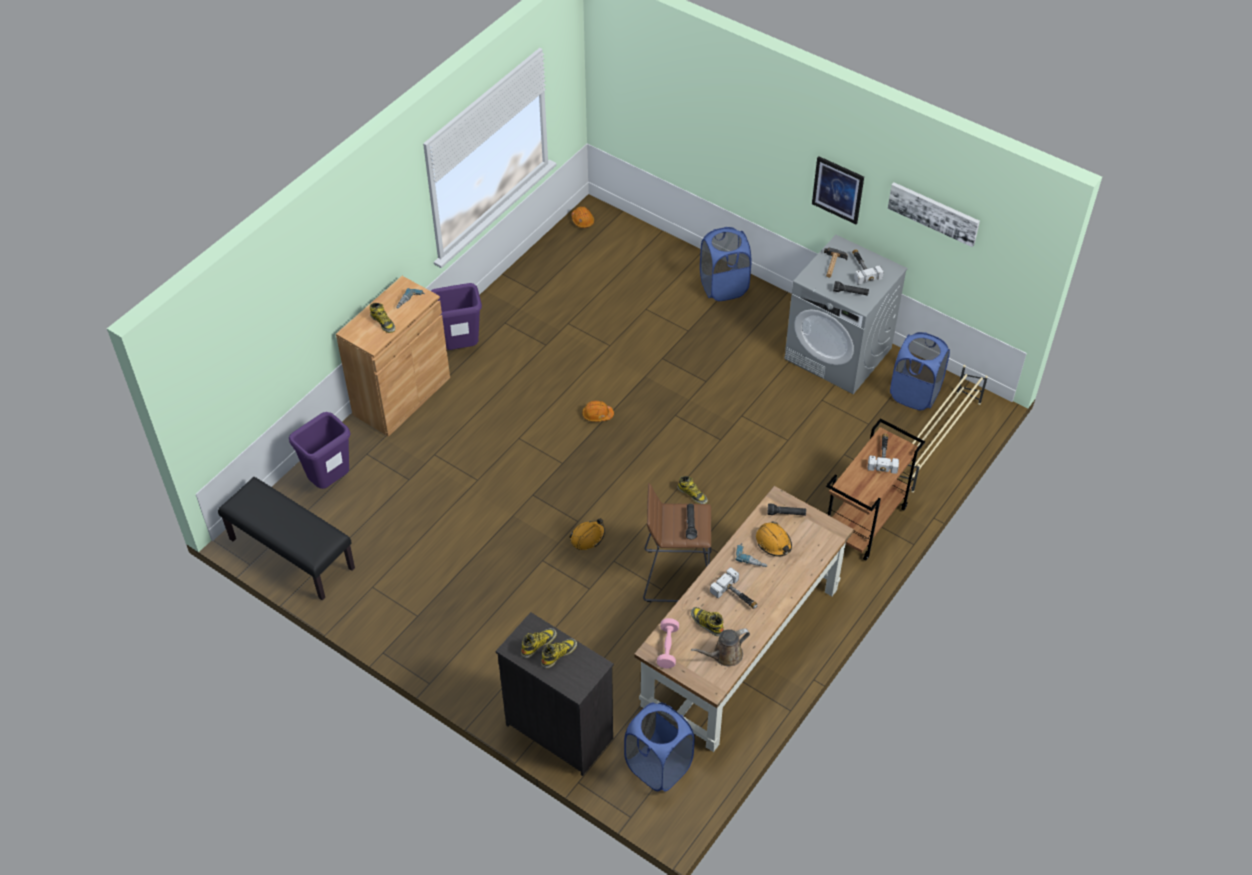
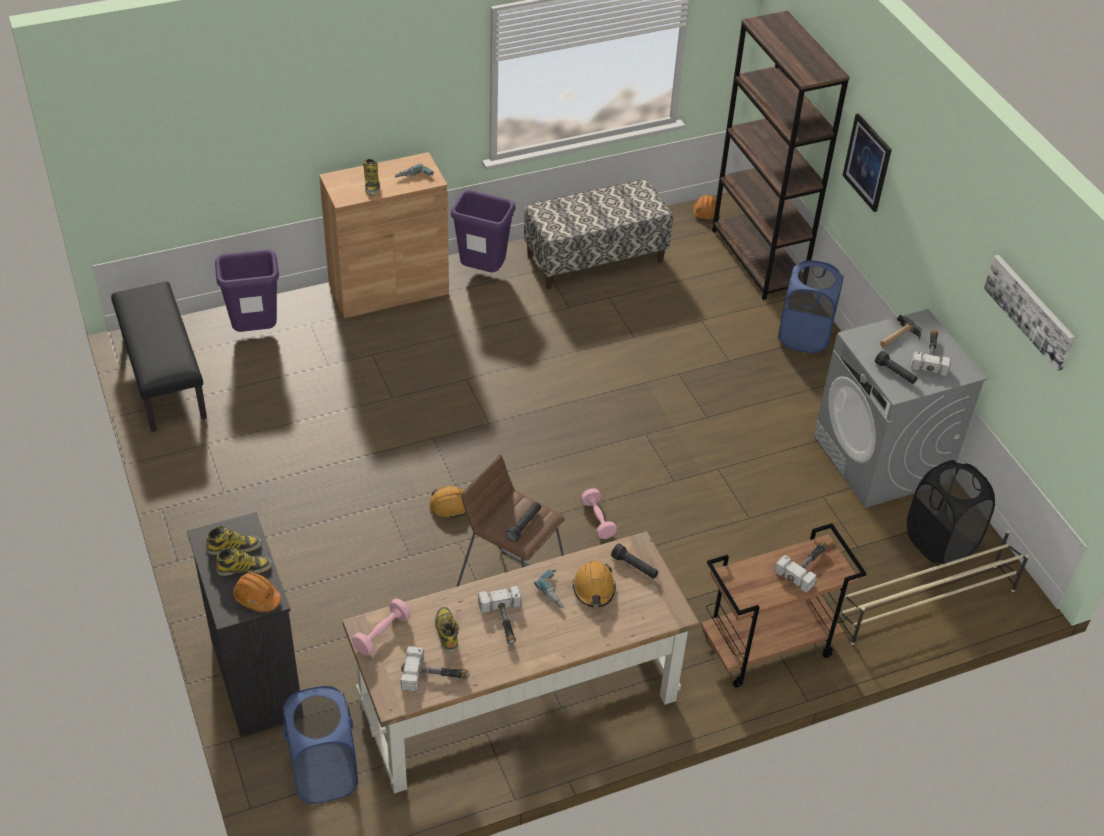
camera: 30 degrees right, 5 degrees down
orange hard hat [582,401,614,422] -> orange hard hat moved to [233,573,281,612]
boot [677,476,708,504] -> pink dumbbell [581,488,617,539]
brown watering can [691,628,750,666] -> hammer [401,646,470,691]
picture [812,156,864,224] -> picture moved to [842,113,892,212]
blue laundry basket [890,332,950,410] -> black laundry basket [907,460,995,564]
none -> bench [524,179,673,289]
none -> brown bookcase [712,11,850,300]

